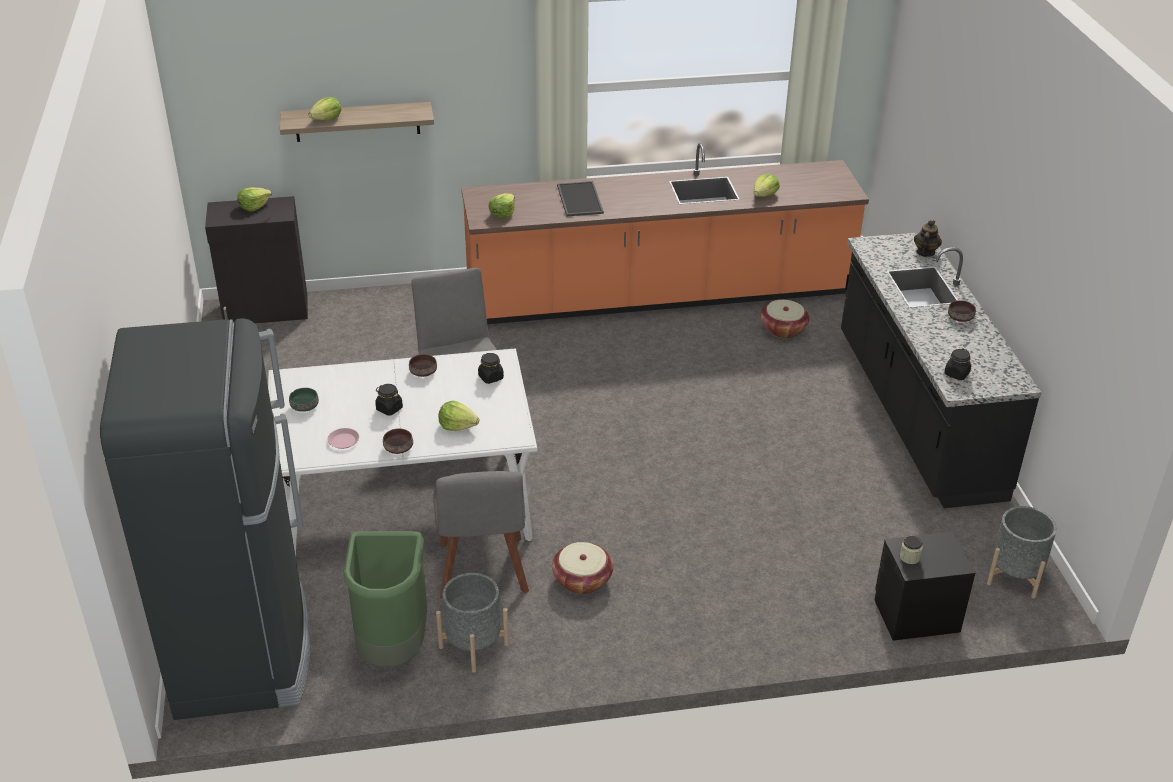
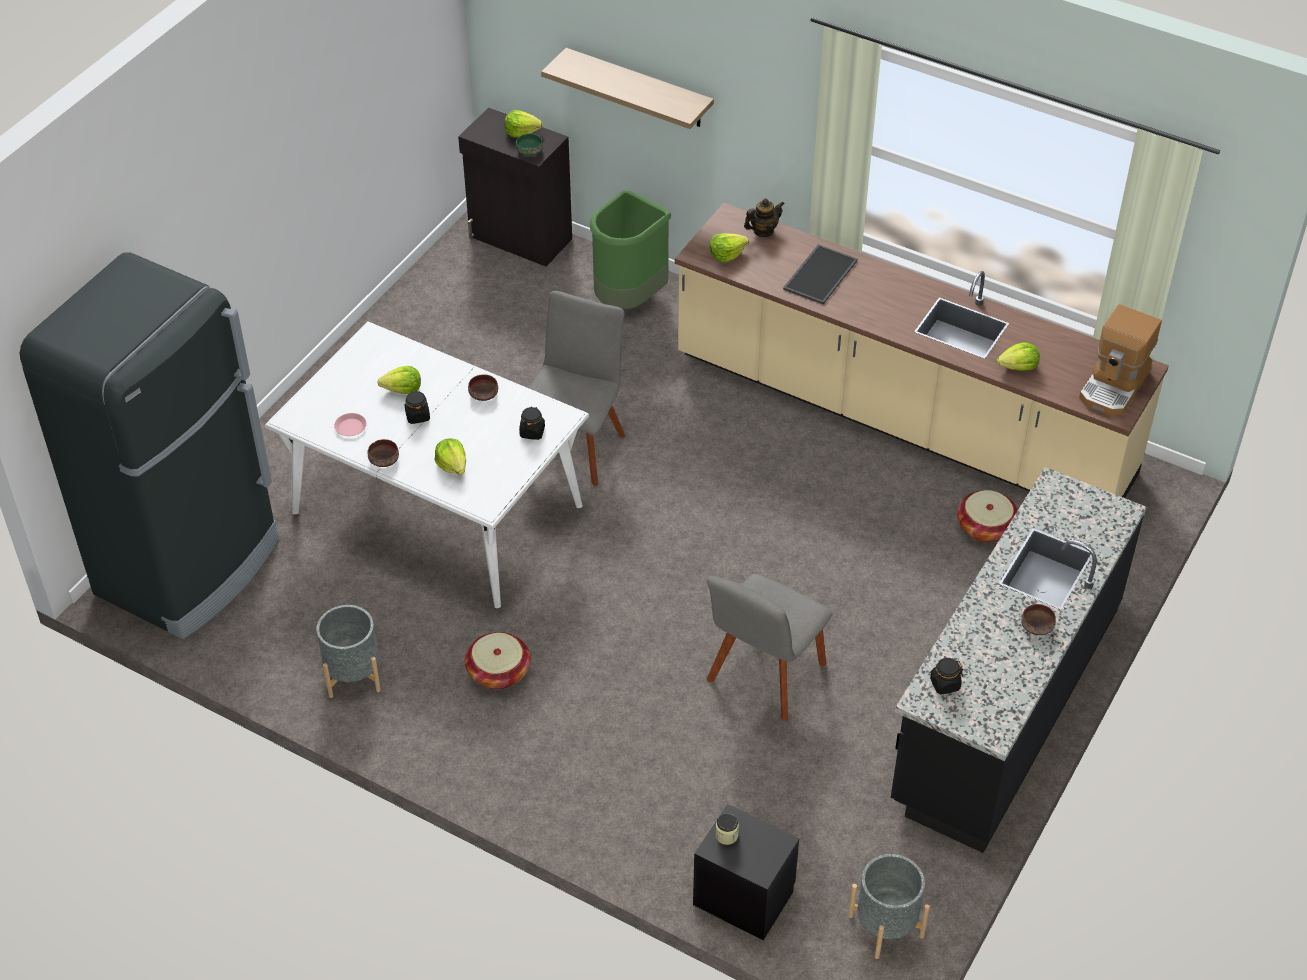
camera: 40 degrees right, 10 degrees up
green bowl [289,388,319,412] -> green bowl moved to [516,134,543,156]
lettuce [309,97,342,120] -> lettuce moved to [377,366,421,394]
green trash can [343,531,427,667] -> green trash can moved to [590,190,671,309]
grey chair [433,471,529,599] -> grey chair moved to [707,574,832,721]
orange counter [461,143,869,324] -> beige counter [675,203,1169,498]
teapot [914,220,942,257] -> teapot moved to [744,198,785,237]
none -> coffee machine [1079,304,1162,416]

